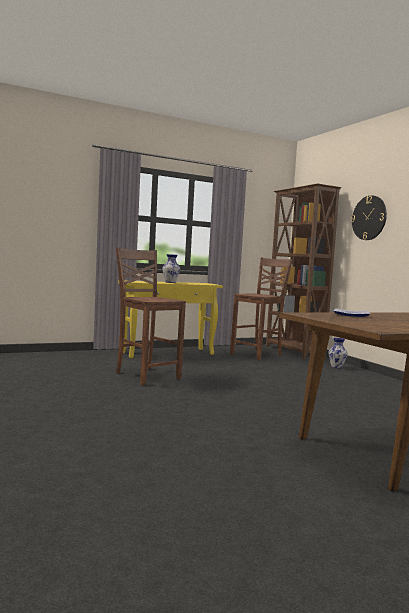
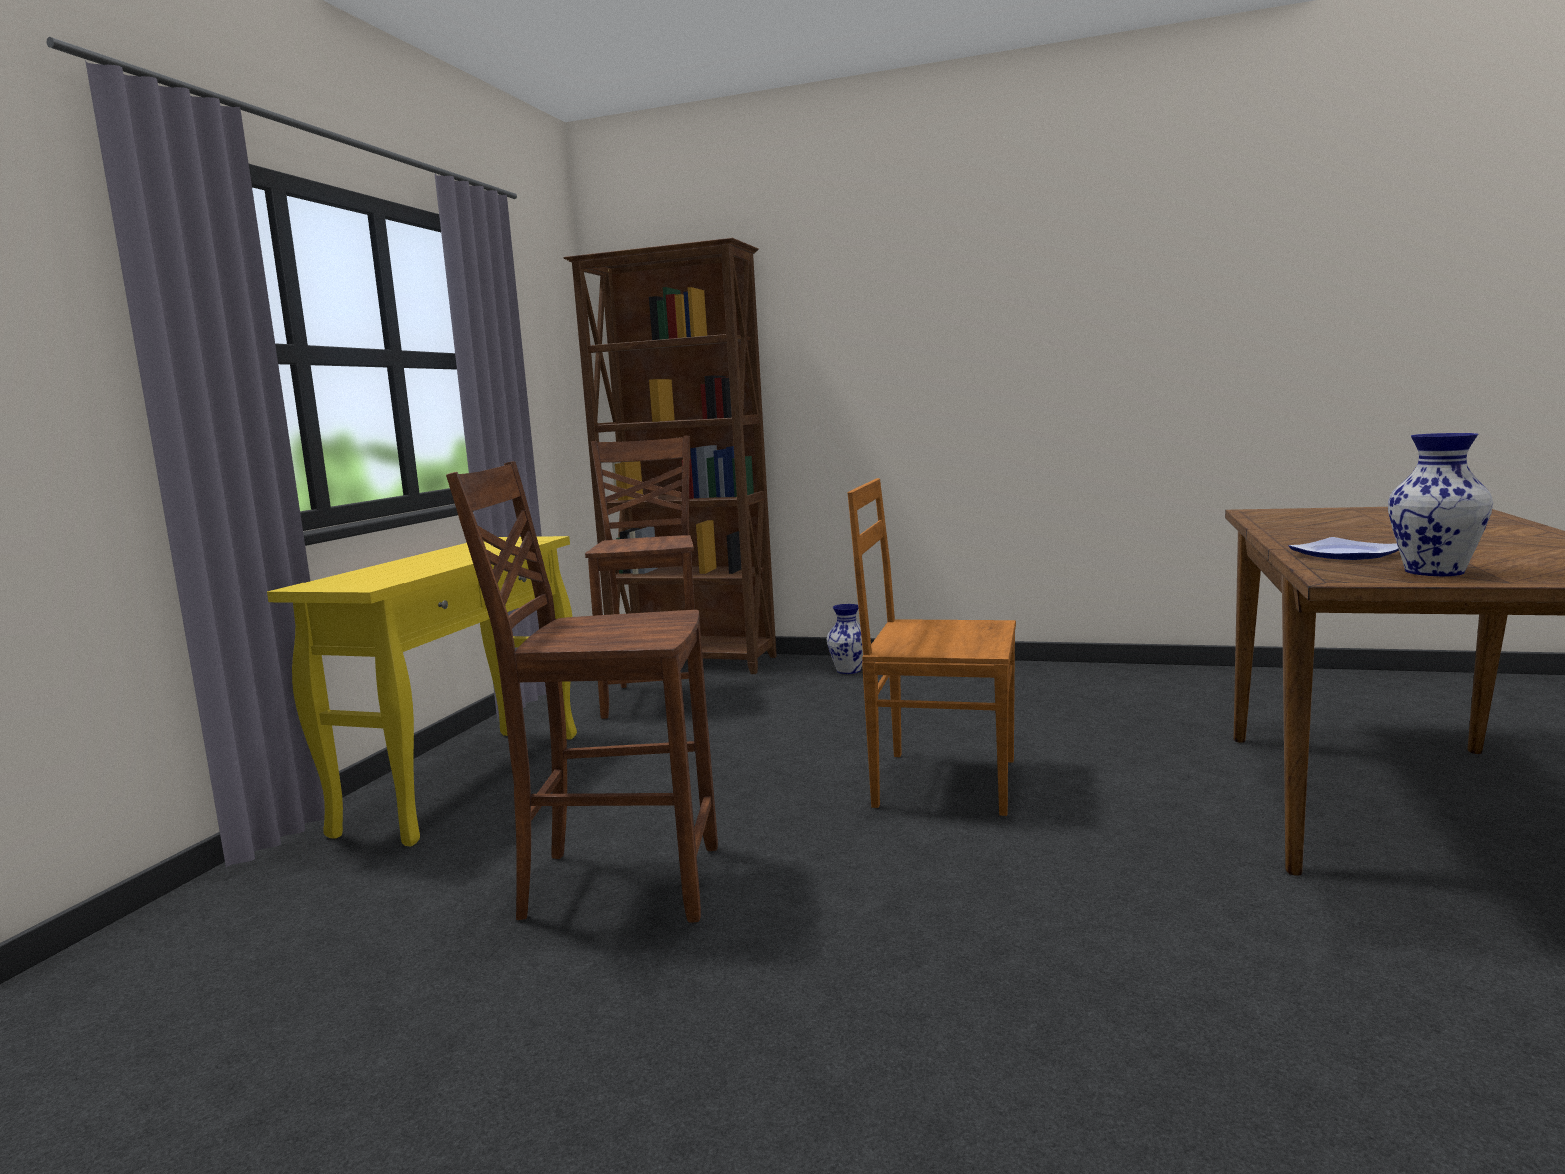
camera: 45 degrees left, 5 degrees up
vase [162,254,180,283] -> vase moved to [1388,433,1493,576]
wall clock [351,195,387,240] -> none
none -> brown chair [847,478,1016,816]

